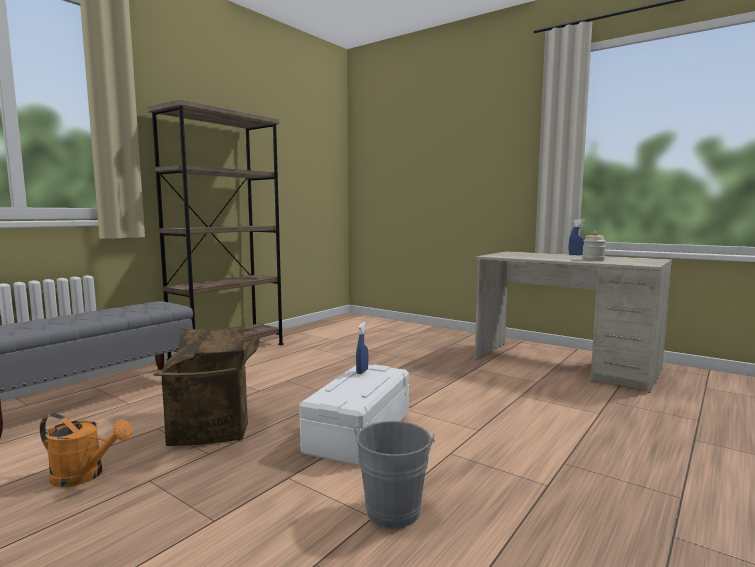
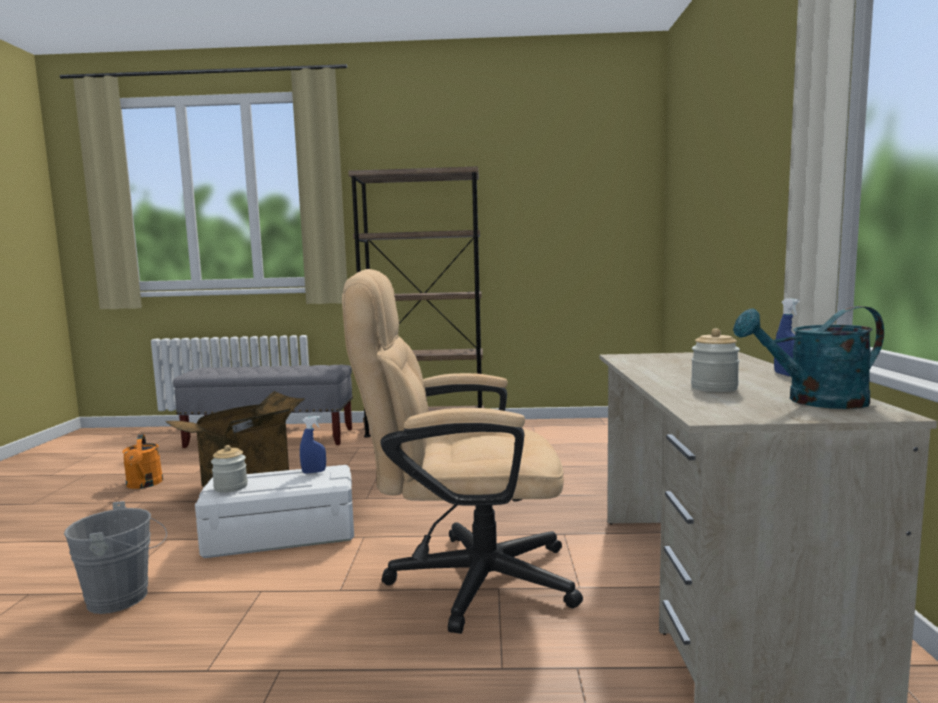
camera: 55 degrees right, 0 degrees up
none -> jar [211,445,248,493]
none -> beige office chair [342,269,583,634]
none -> turquoise watering can [733,306,884,409]

